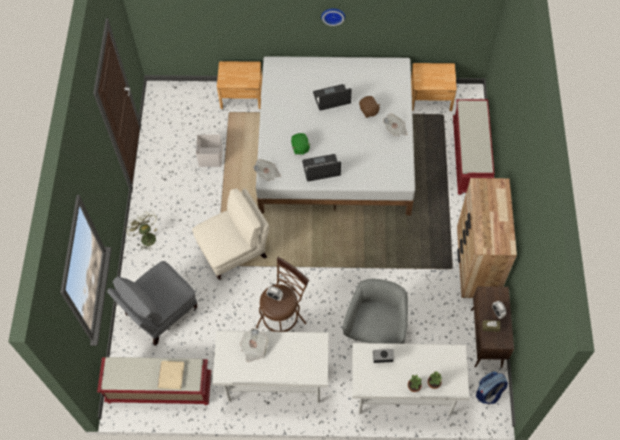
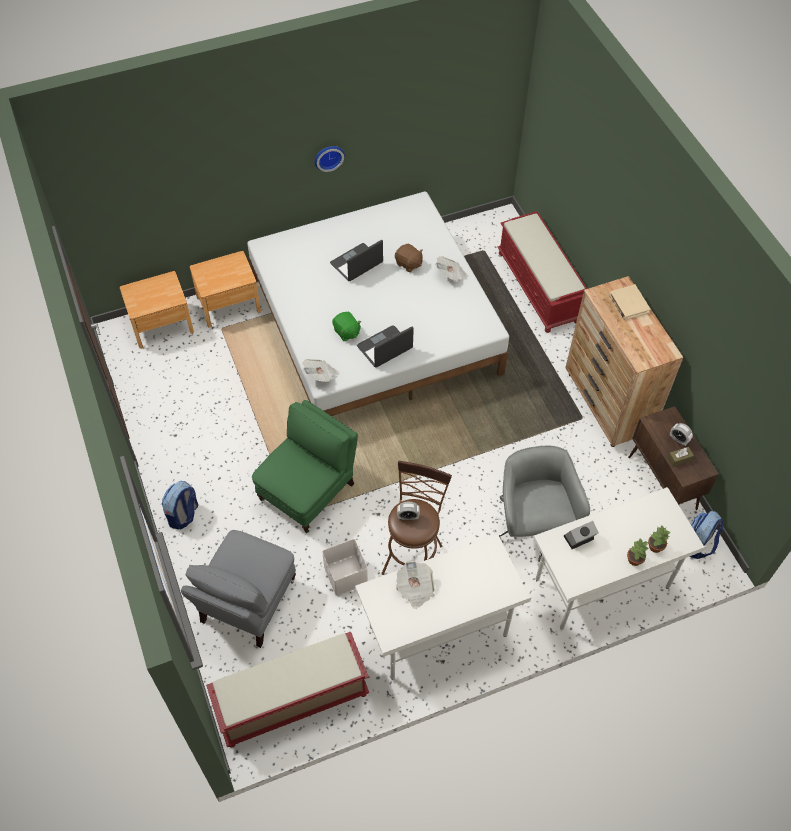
camera: 25 degrees left, 5 degrees down
green fan [125,211,157,250] -> backpack [162,481,198,530]
beige book [158,361,184,390] -> beige book moved to [609,284,651,320]
beige armchair [192,188,269,280] -> green armchair [252,400,358,533]
white storage box [196,135,223,167] -> white storage box moved to [322,539,368,596]
brown nightstand [411,63,457,111] -> brown nightstand moved to [120,271,194,349]

